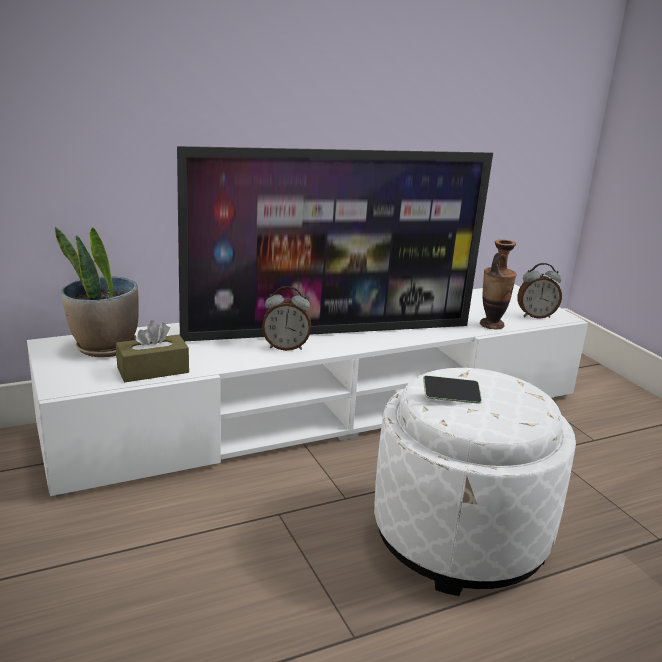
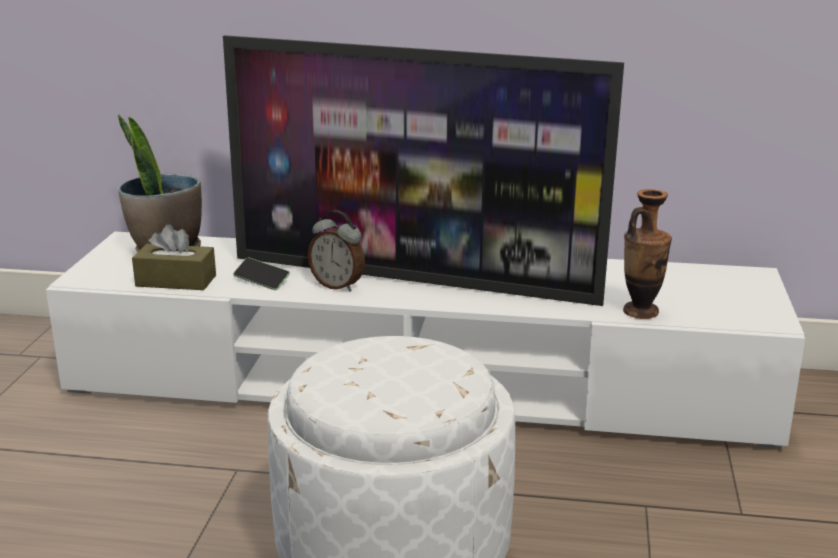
camera: 35 degrees right, 0 degrees up
phone [423,375,482,404] -> phone moved to [233,258,290,290]
alarm clock [517,263,562,319] -> none

